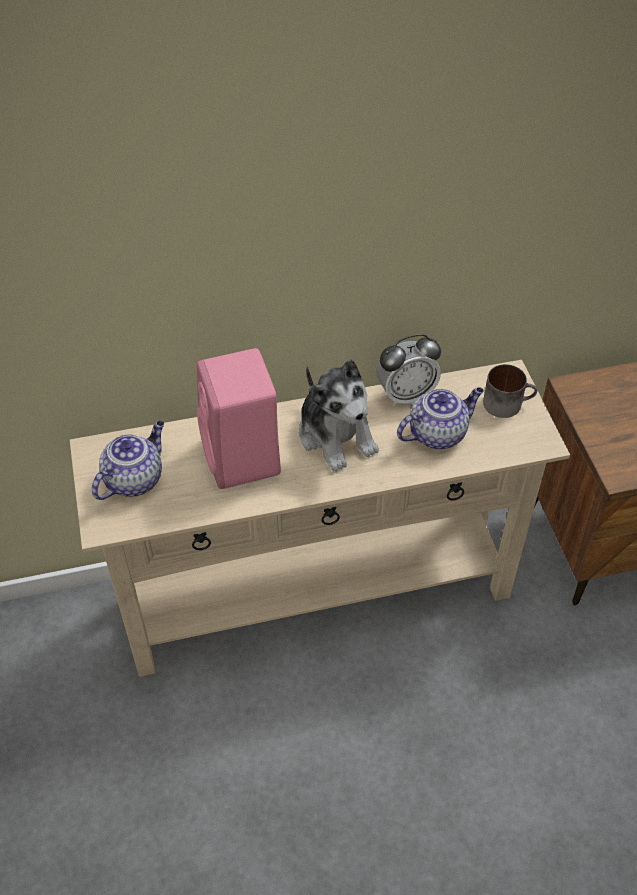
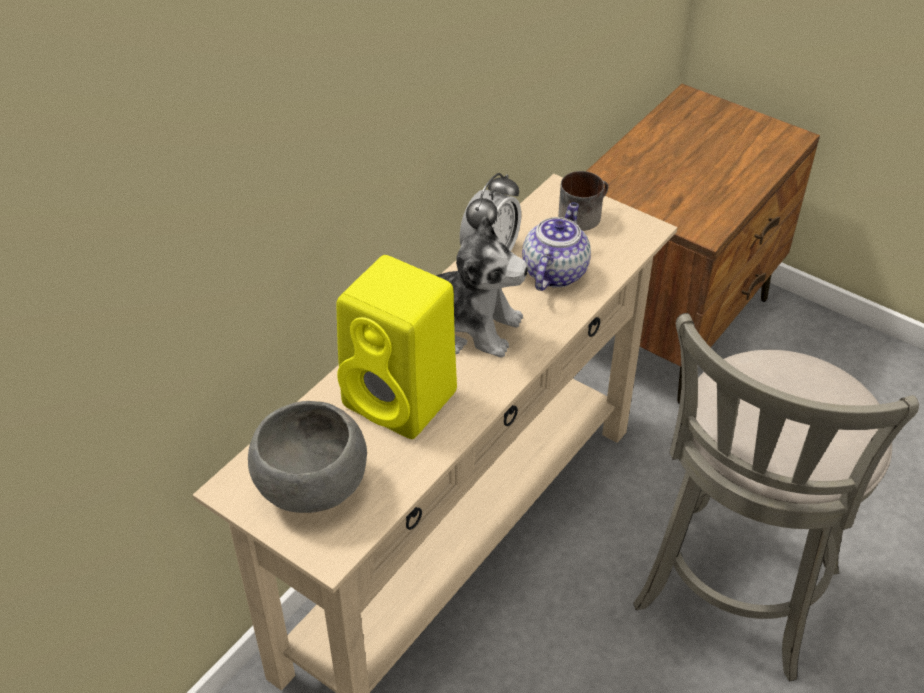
camera: 40 degrees left, 5 degrees down
teapot [92,421,164,500] -> grey bowl [248,401,367,513]
pink speaker [197,348,281,489] -> yellow speaker [337,255,457,439]
none -> grey stool [633,313,919,682]

